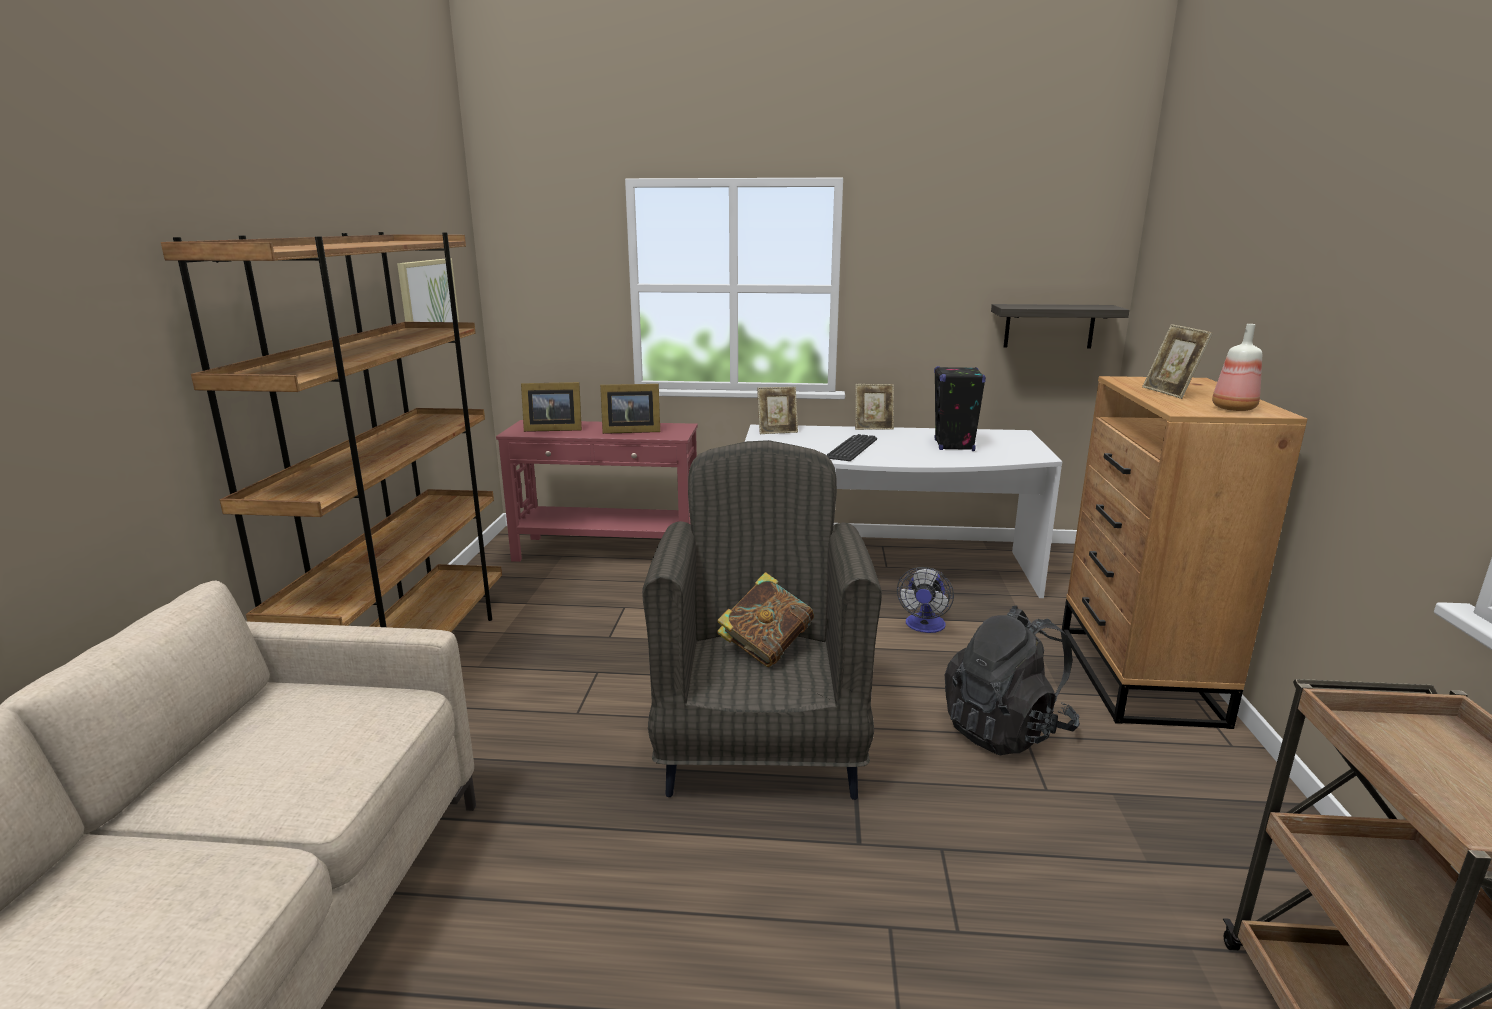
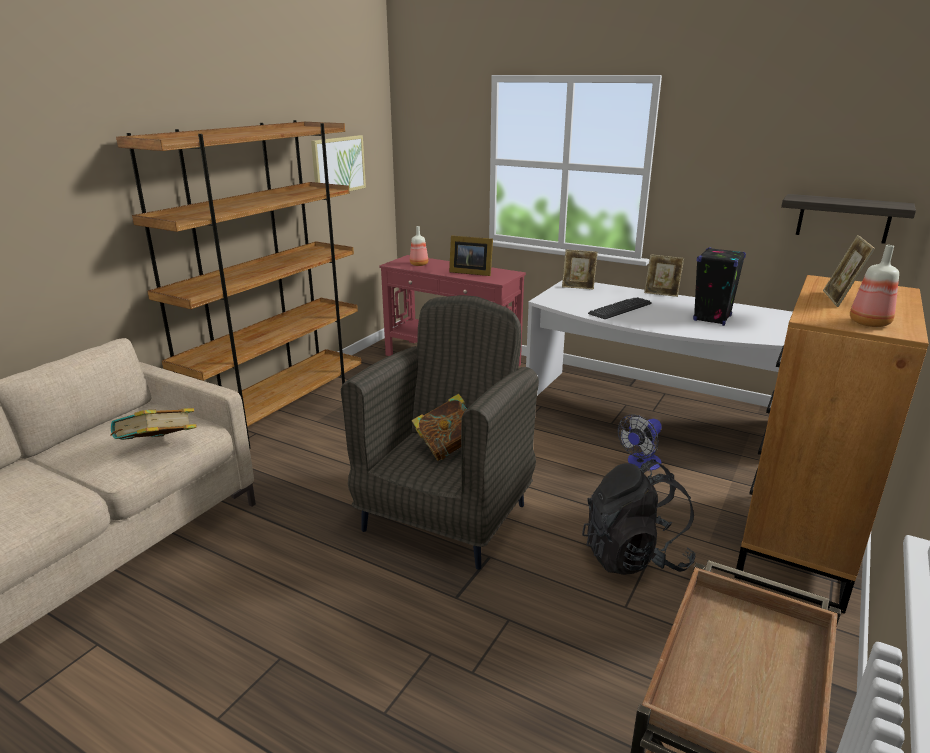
camera: 25 degrees right, 5 degrees up
picture frame [521,382,582,432] -> bottle [410,226,428,266]
none -> book [111,408,197,440]

